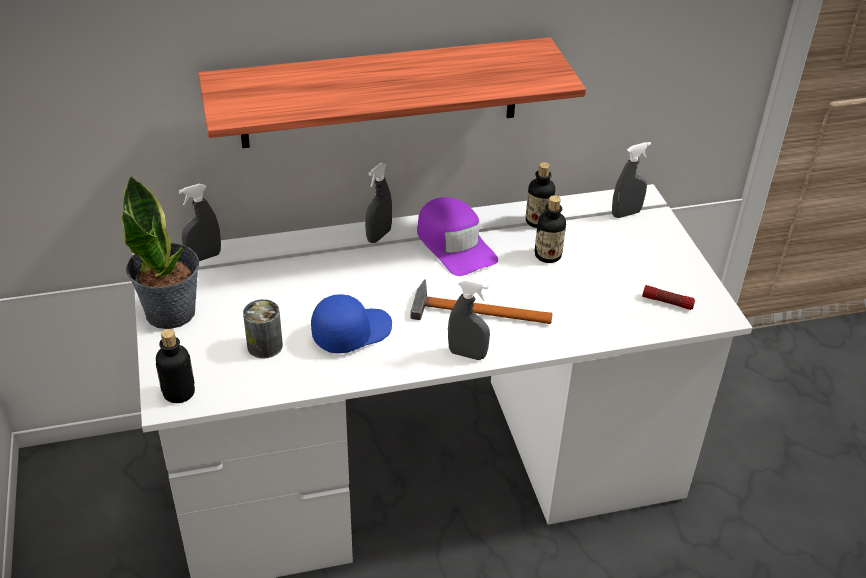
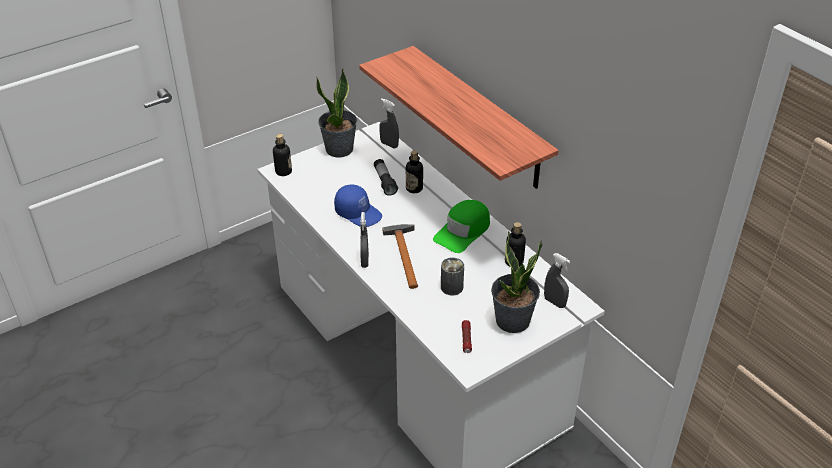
camera: 70 degrees right, 0 degrees up
can [243,299,283,359] -> can moved to [441,257,464,295]
grey spray bottle [365,163,392,243] -> none
purple cap [417,197,498,276] -> green cap [433,200,490,253]
bottle [534,195,566,263] -> bottle moved to [406,150,423,193]
none -> flashlight [374,159,398,196]
none -> potted plant [491,231,543,333]

